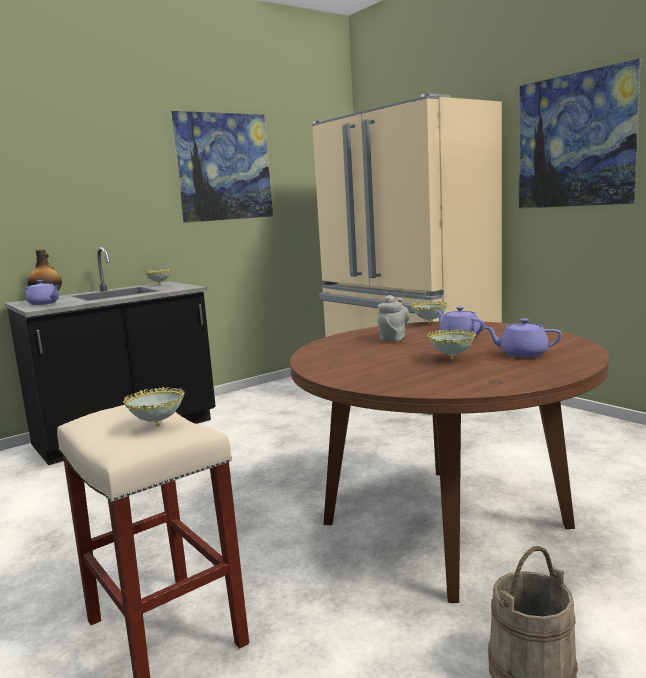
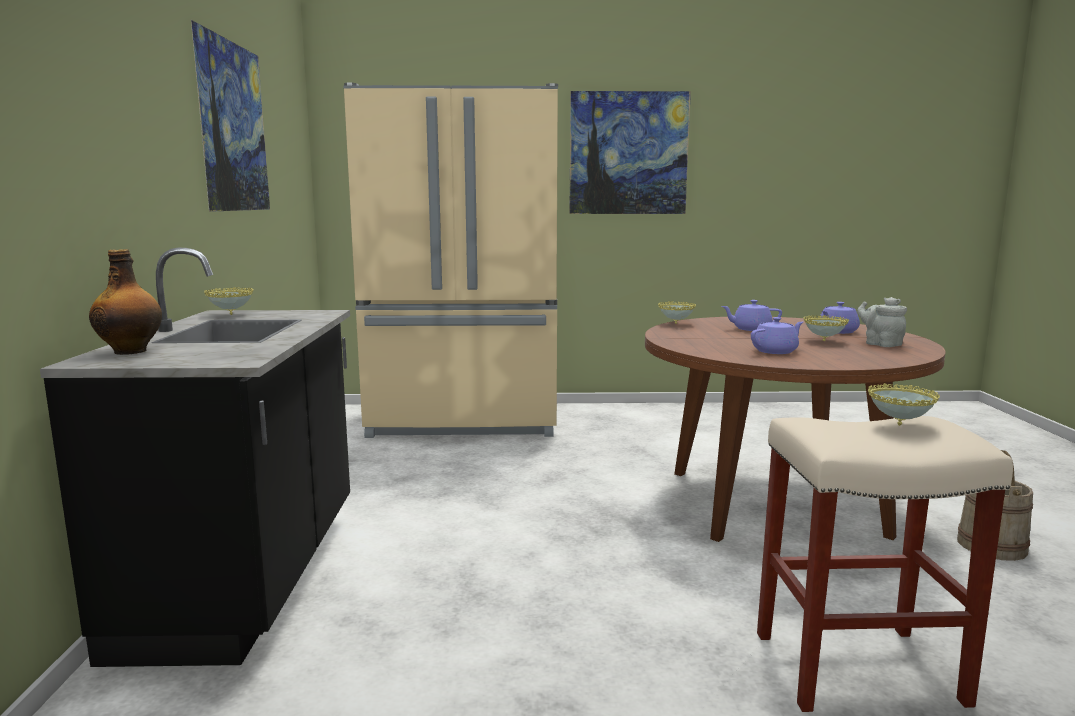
camera: 55 degrees left, 0 degrees up
purple teapot [25,280,59,305] -> purple teapot moved to [751,317,803,354]
grey teapot [377,295,410,342] -> grey teapot moved to [857,297,907,347]

